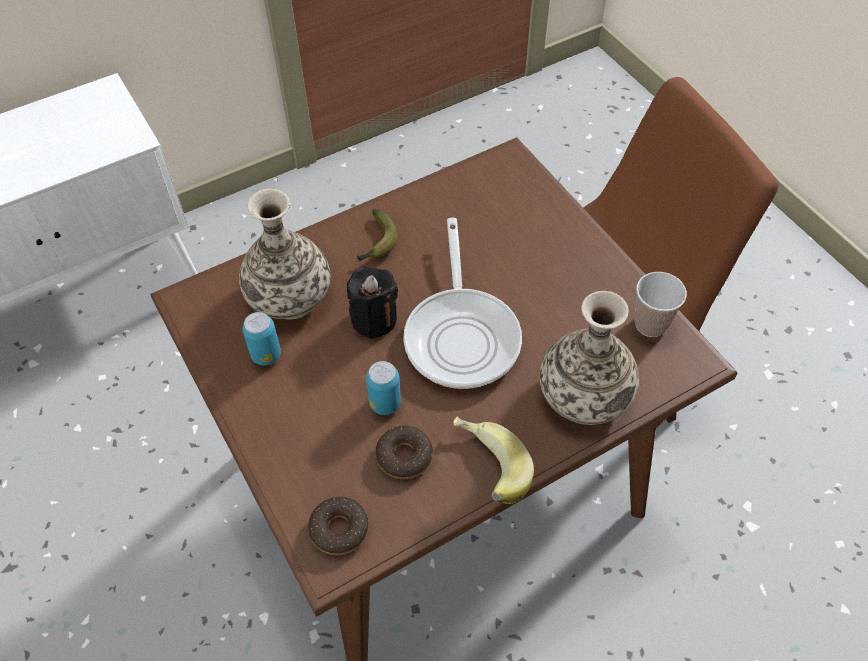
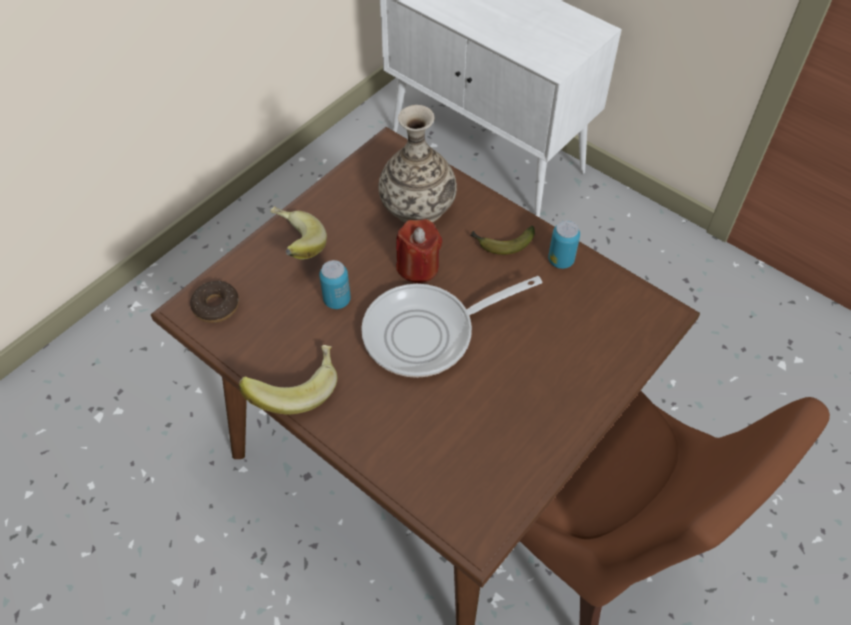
camera: 70 degrees right, 0 degrees up
can [242,312,281,366] -> can moved to [548,220,580,269]
black candle [347,267,398,339] -> red candle [396,219,442,283]
donut [375,426,433,479] -> none
vase [540,291,639,425] -> none
cup [635,272,687,337] -> none
none -> banana [270,206,327,260]

